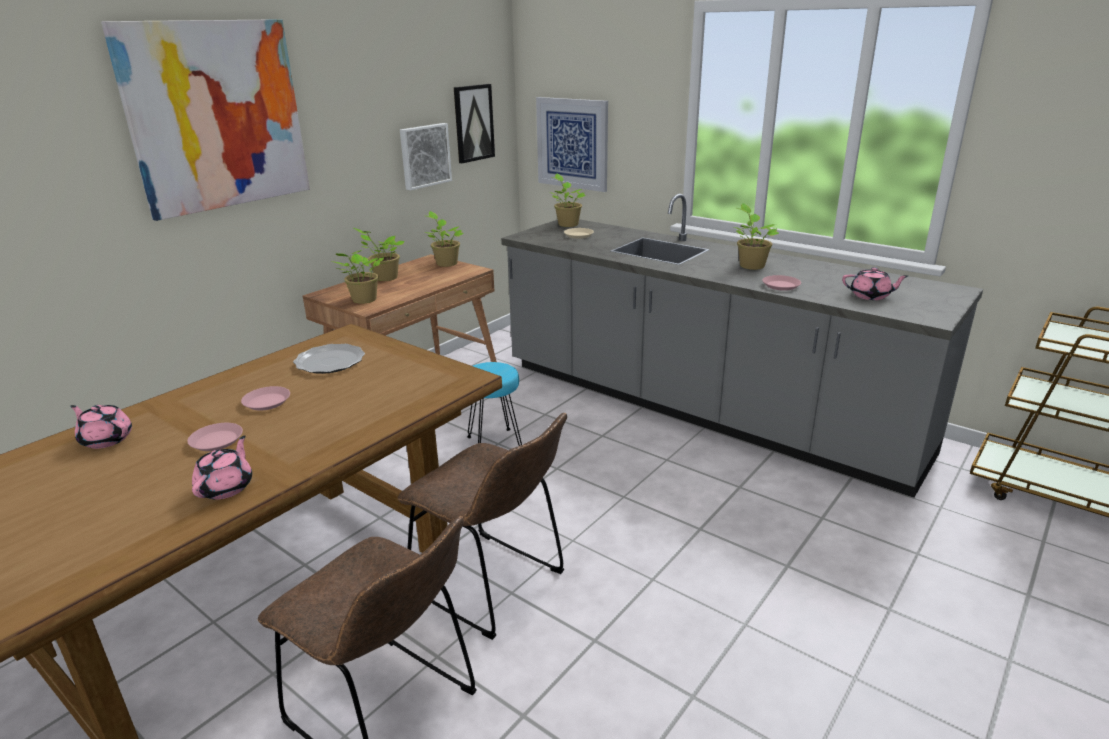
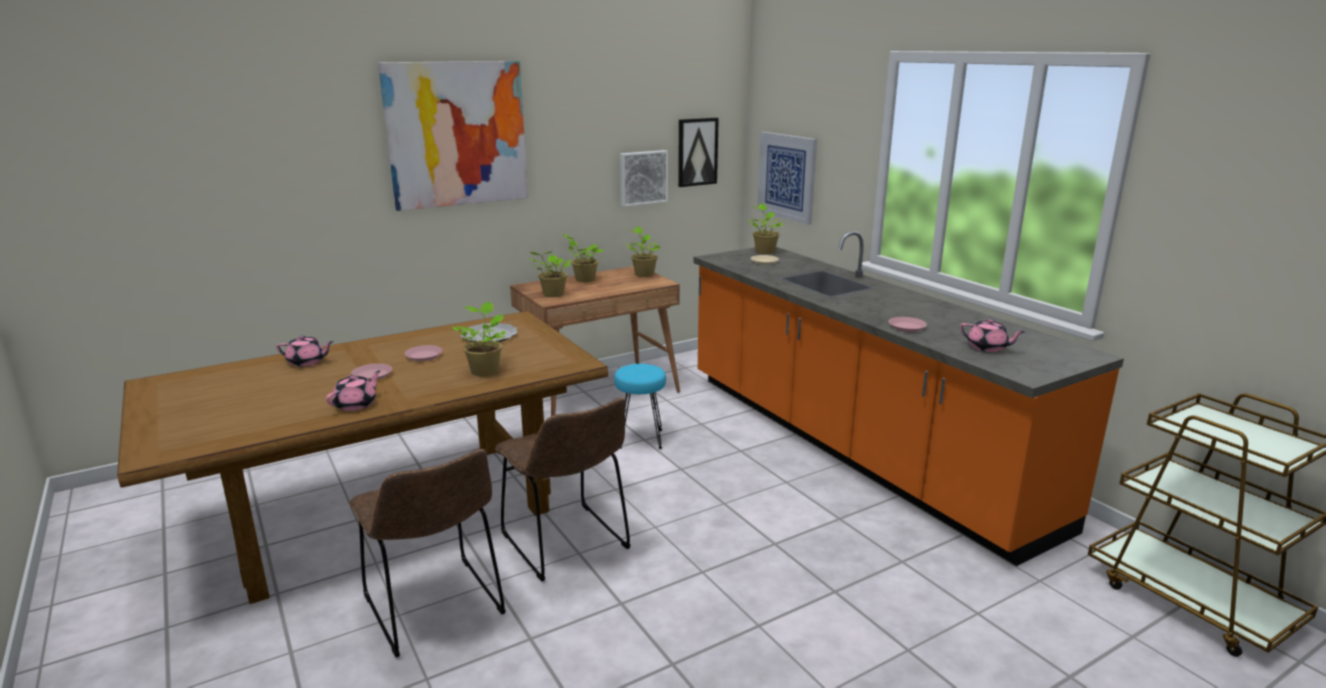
camera: 20 degrees right, 5 degrees down
pink teapot [70,405,132,449] -> pink teapot turned 135 degrees clockwise [276,335,334,367]
grey counter [501,194,983,498] -> orange counter [694,231,1124,566]
potted plant [734,203,779,270] -> potted plant moved to [452,302,506,376]

